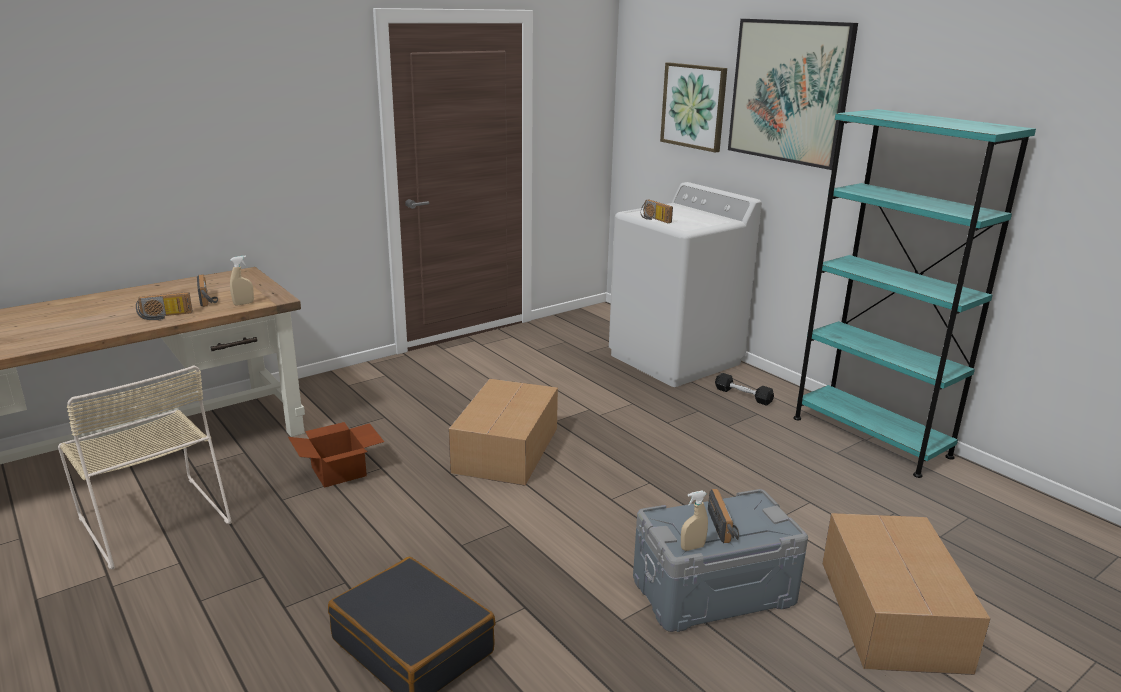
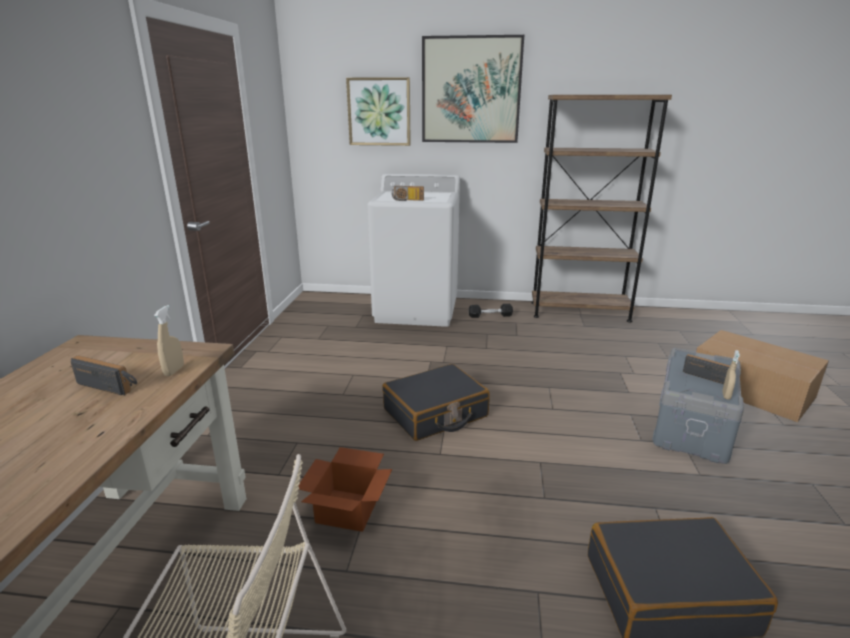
camera: 45 degrees left, 0 degrees up
radio [136,292,192,320] -> none
cardboard box [449,379,558,486] -> black suitcase [382,364,490,441]
turquoise bookcase [793,109,1036,478] -> brown bookcase [531,95,672,322]

